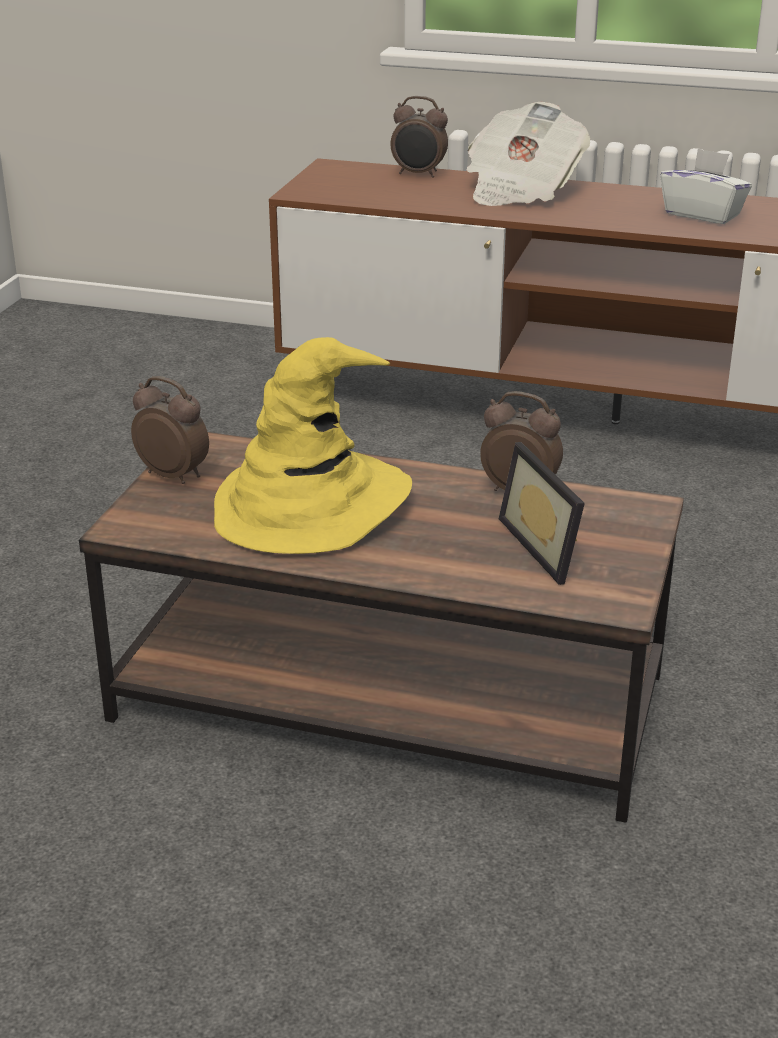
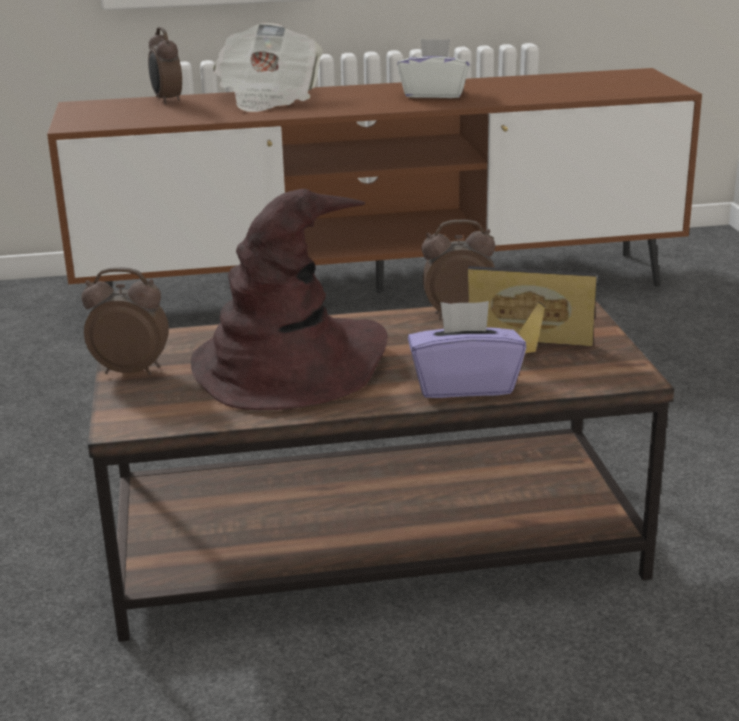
camera: 25 degrees left, 5 degrees down
yellow hat [214,337,412,554] -> brown hat [191,189,388,410]
alarm clock [391,96,448,178] -> alarm clock turned 75 degrees clockwise [148,27,182,104]
picture frame [499,442,585,585] -> picture frame turned 150 degrees clockwise [468,266,597,353]
none -> purple tissue box [408,301,526,398]

